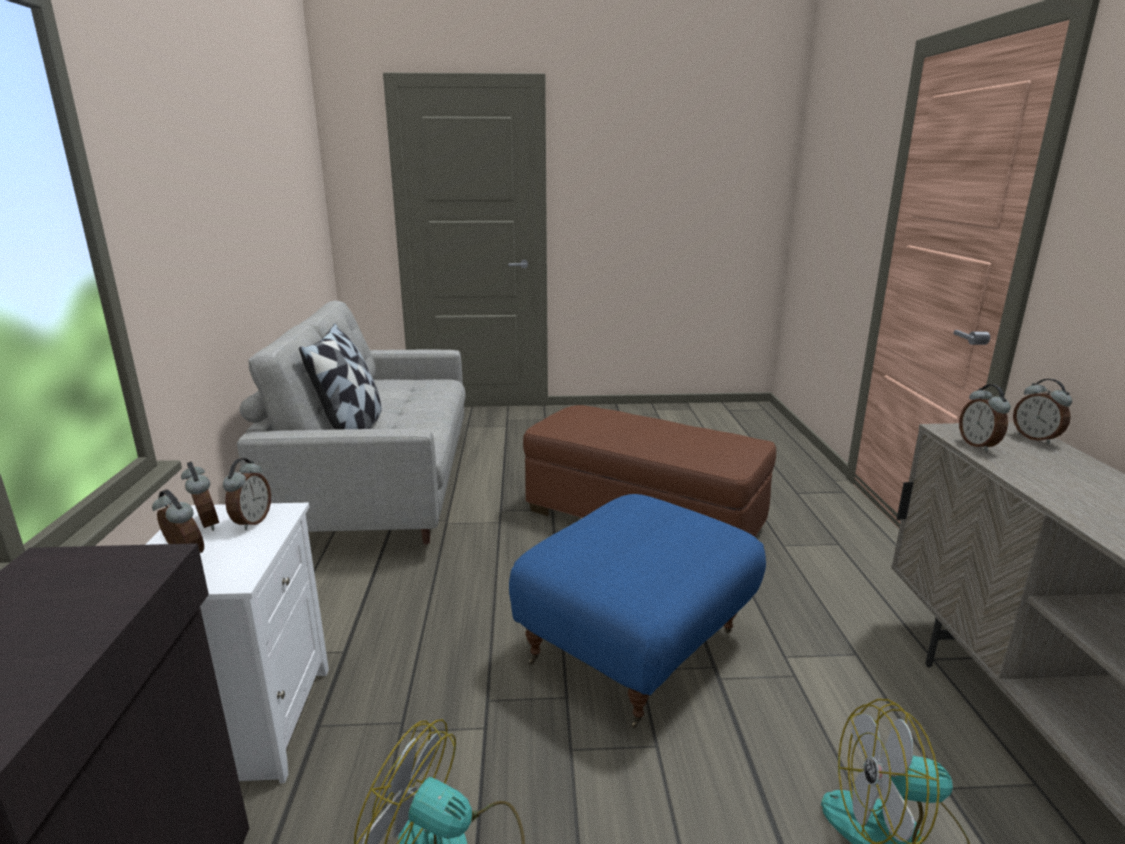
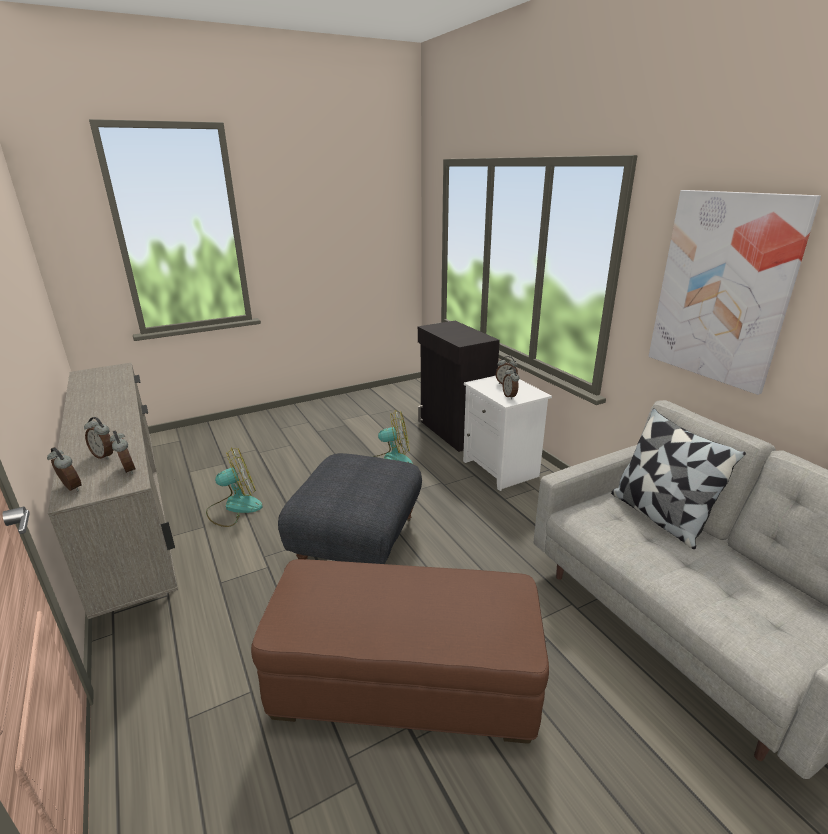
camera: 155 degrees right, 5 degrees up
alarm clock [181,461,219,531] -> alarm clock moved to [84,417,113,459]
blue ottoman [509,494,766,728] -> grey ottoman [278,453,422,564]
none -> picture [648,190,821,395]

